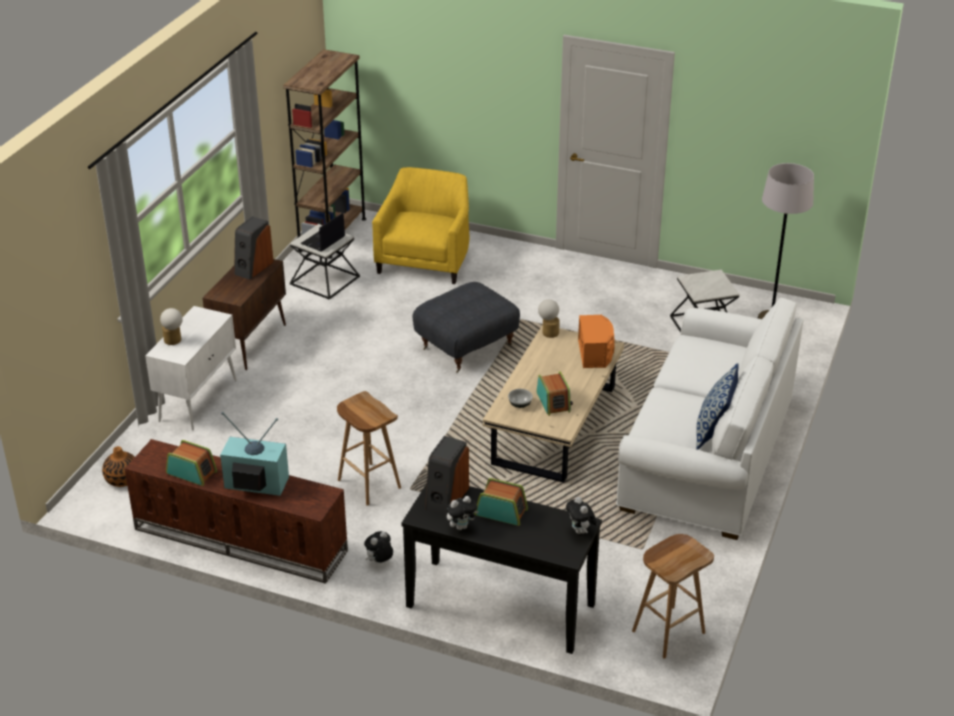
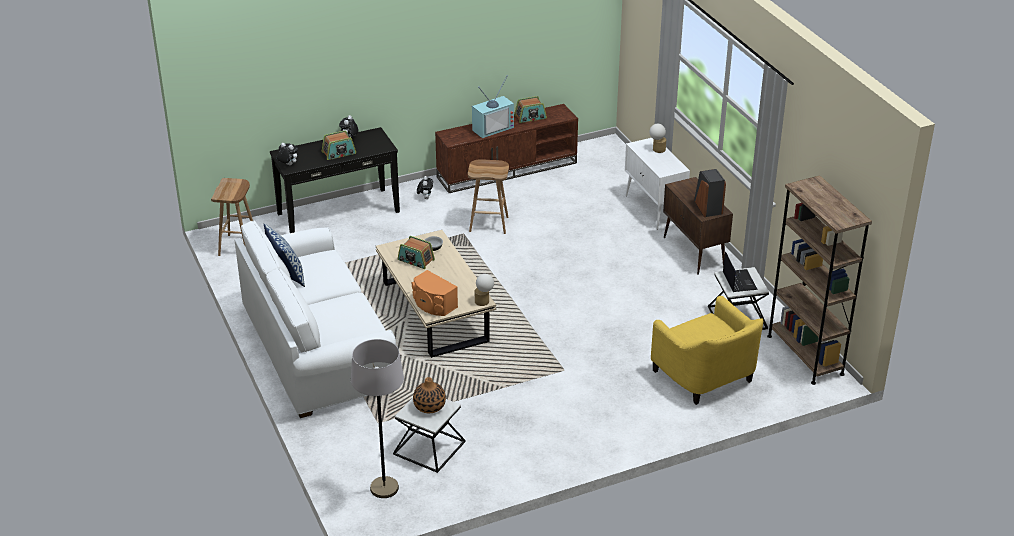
camera: 135 degrees right, 0 degrees up
vase [102,446,135,487] -> vase moved to [413,377,446,413]
grey ottoman [413,282,520,373] -> none
speaker [425,436,469,516] -> none

